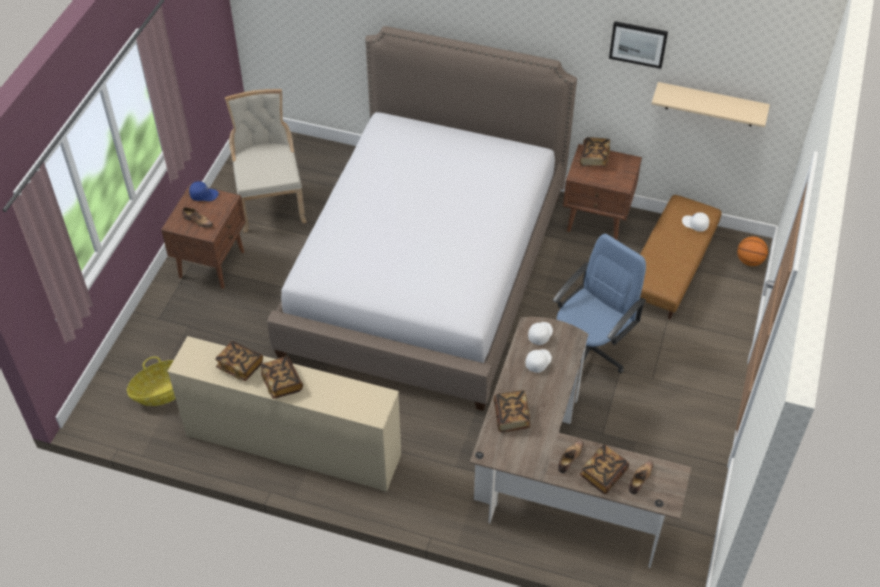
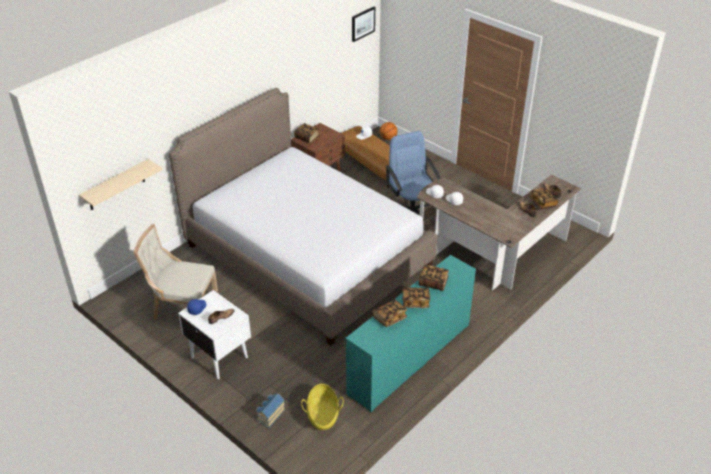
camera: 65 degrees left, 10 degrees down
brown nightstand [161,184,246,289] -> white nightstand [178,290,251,379]
beige dresser [167,336,401,492] -> turquoise dresser [345,255,476,412]
book [493,390,530,432] -> book moved to [419,264,449,291]
picture [609,21,668,69] -> picture moved to [352,7,375,42]
beige shelf [651,82,770,127] -> beige shelf moved to [79,159,163,210]
none -> toy house [256,393,285,428]

